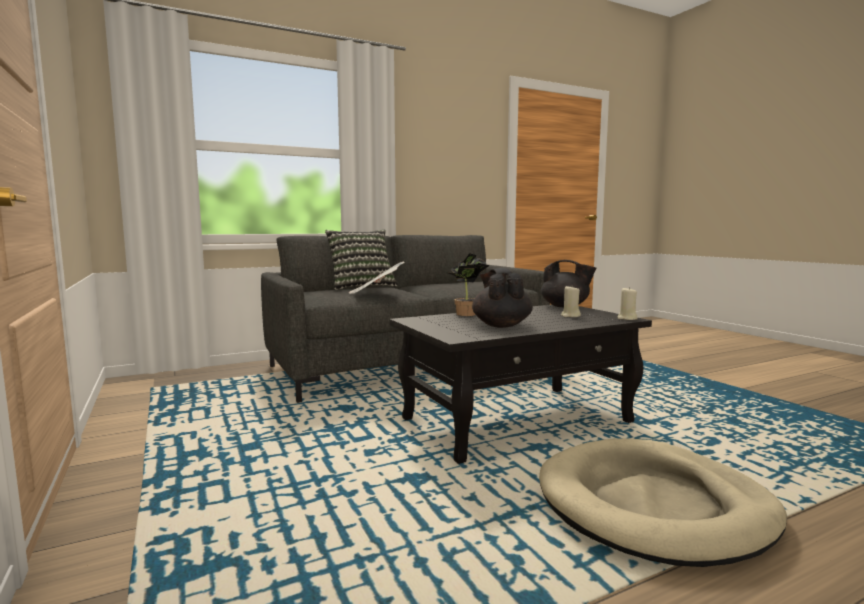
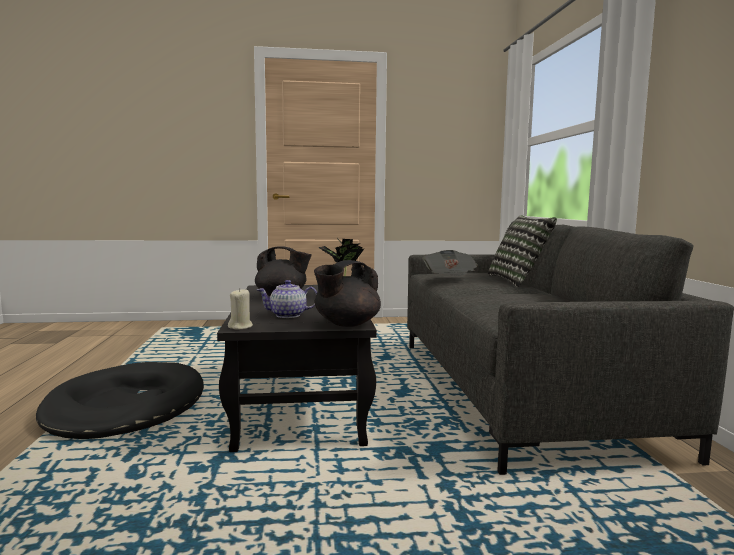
camera: 110 degrees right, 0 degrees up
beige dog bed [539,439,787,567] -> black dog bed [36,362,204,439]
beige candle [561,286,581,317] -> teapot [257,280,317,318]

